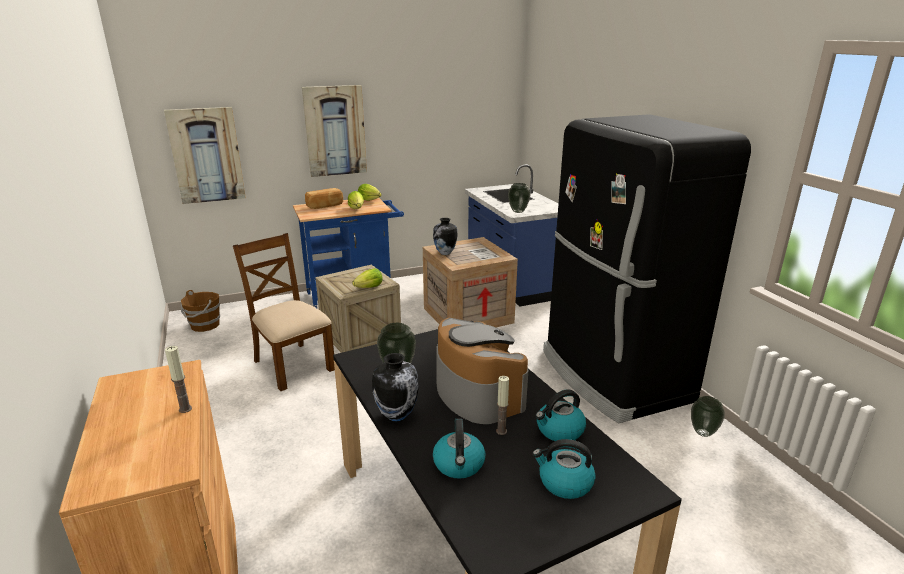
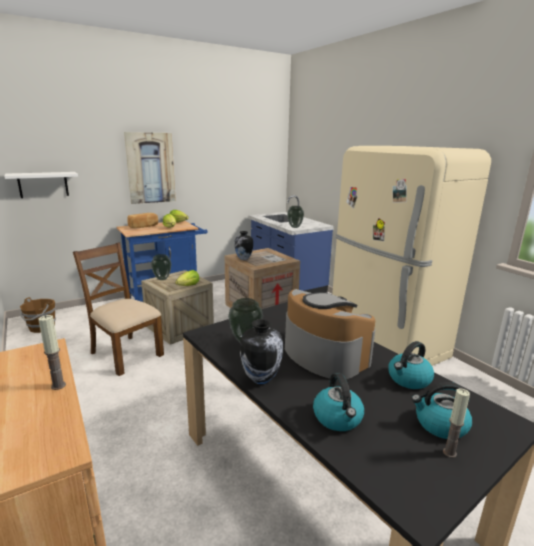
camera: 10 degrees left, 5 degrees down
picture [164,107,246,204] -> white shelf [4,172,78,198]
candle [496,376,509,435] -> candle moved to [443,388,470,458]
black fridge [543,114,751,423] -> beige fridge [332,146,491,366]
vase [691,396,725,437] -> vase moved to [151,254,171,280]

